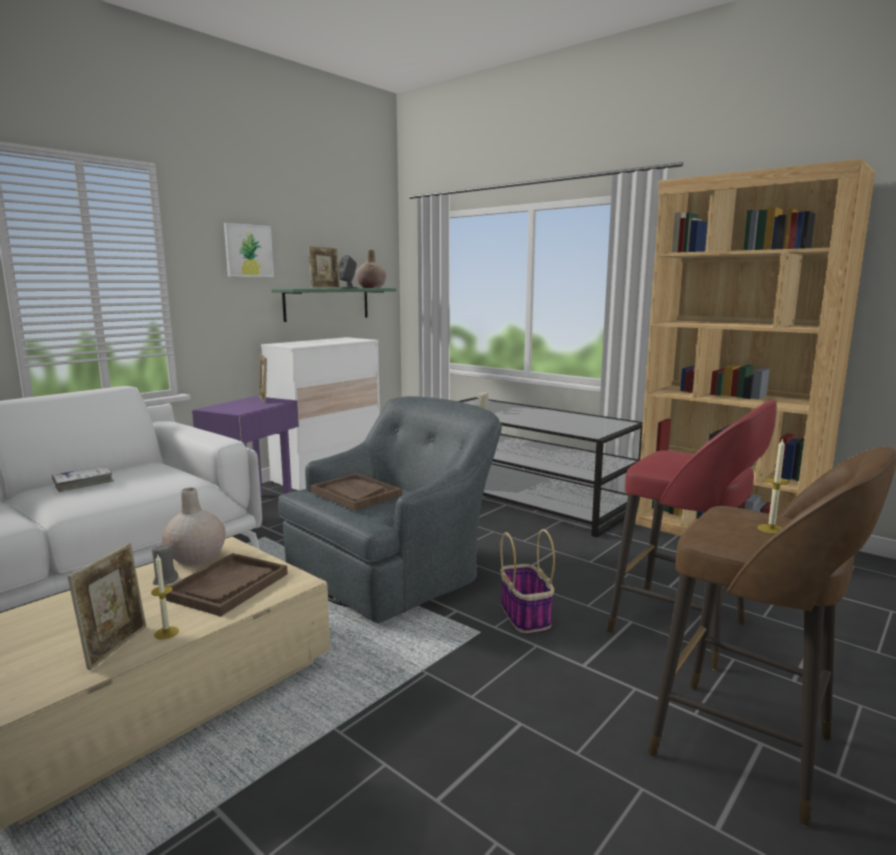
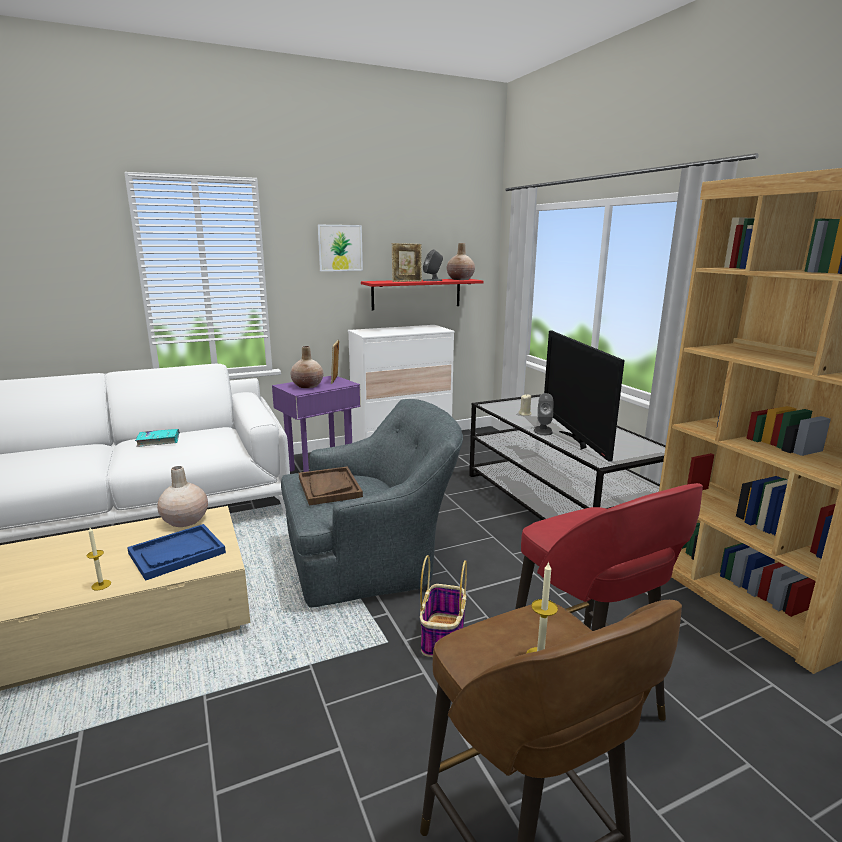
camera: 25 degrees right, 5 degrees up
white book [52,466,114,492] -> turquoise book [135,429,180,447]
picture frame [68,543,146,670] -> none
grey candle [152,544,178,586] -> none
brown tray [166,553,288,616] -> blue tray [127,524,226,581]
green shelf [271,288,396,322] -> red shelf [361,279,483,310]
none -> beige vase [290,346,324,388]
none -> grey speaker [534,393,554,435]
none -> television [544,331,625,462]

